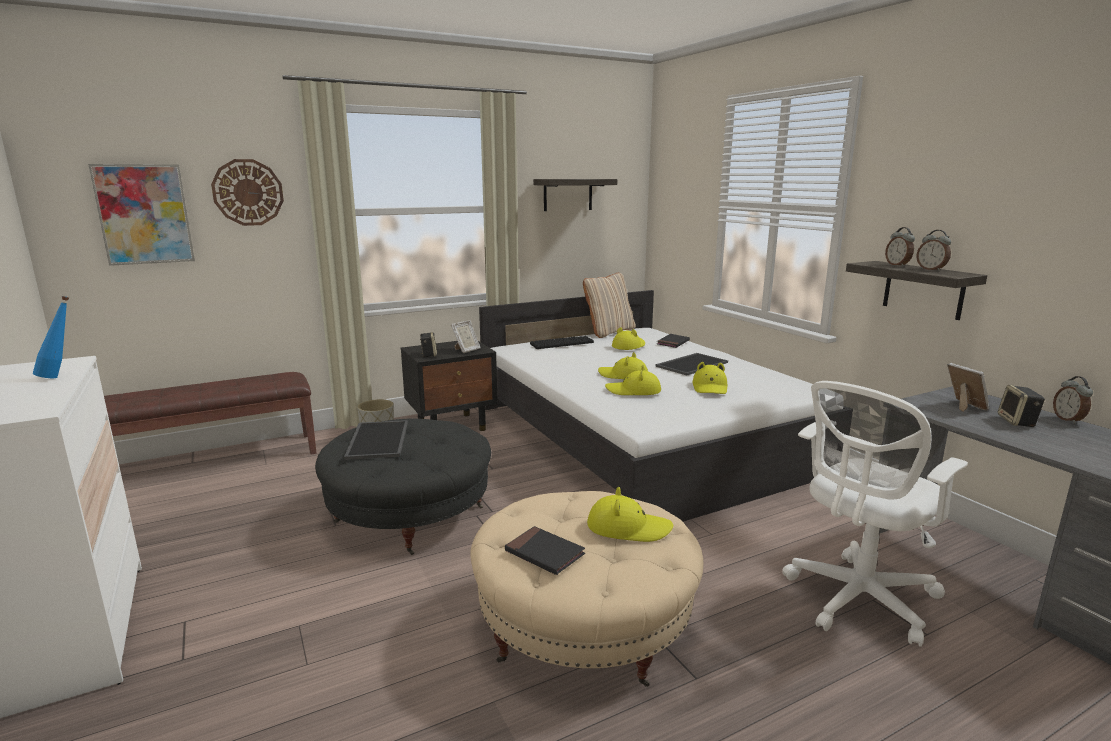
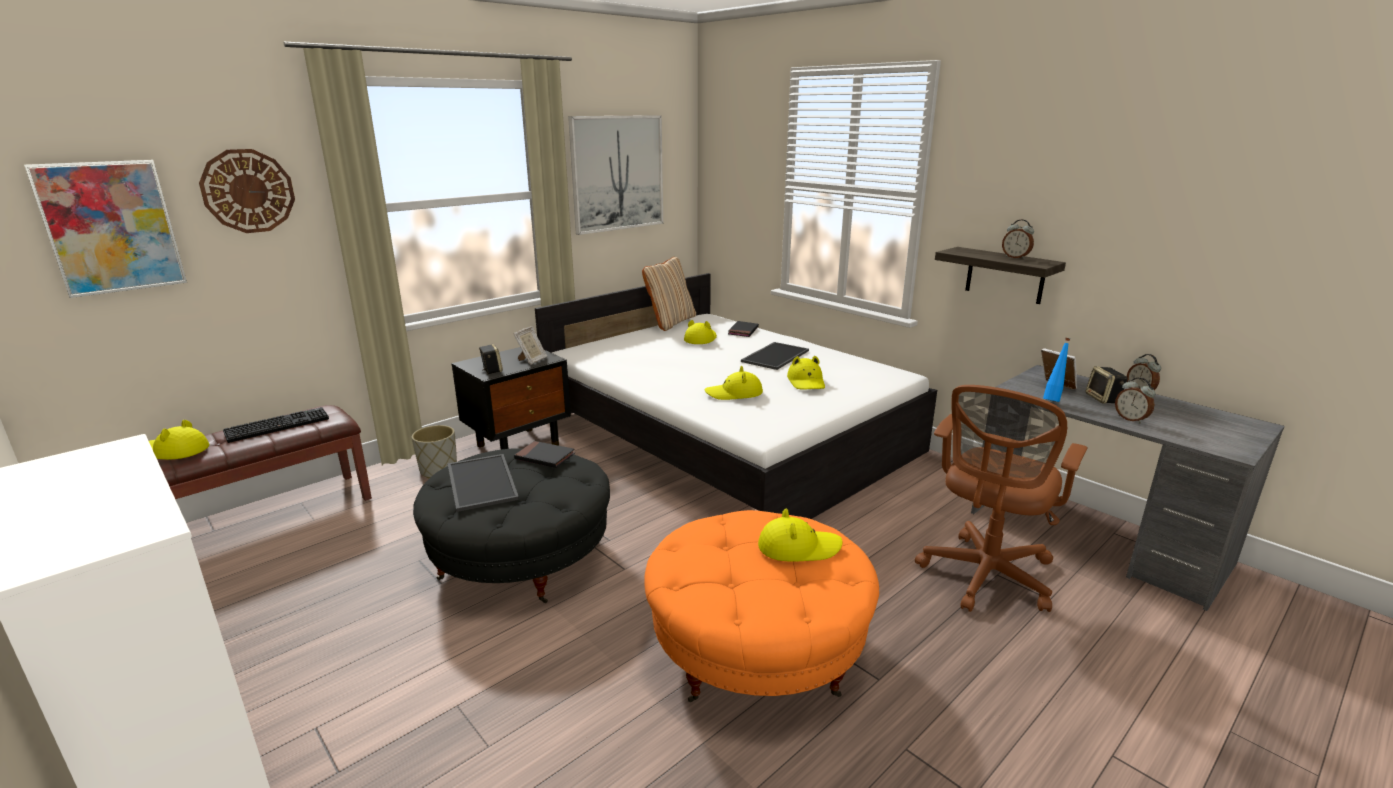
camera: 15 degrees left, 5 degrees up
blue bottle [33,296,69,378] -> blue bottle moved to [1043,338,1070,402]
beige ottoman [470,491,703,687] -> orange ottoman [644,510,879,702]
black book [505,526,585,575] -> black book moved to [514,441,575,468]
keyboard [530,336,594,349] -> keyboard moved to [223,407,329,443]
shelf [533,179,617,211] -> picture [568,115,663,235]
yellow hat [598,352,648,379] -> yellow hat moved to [149,420,209,459]
white office chair [782,381,968,647] -> brown office chair [915,385,1087,612]
alarm clock [885,227,915,267] -> alarm clock moved to [1115,378,1155,424]

